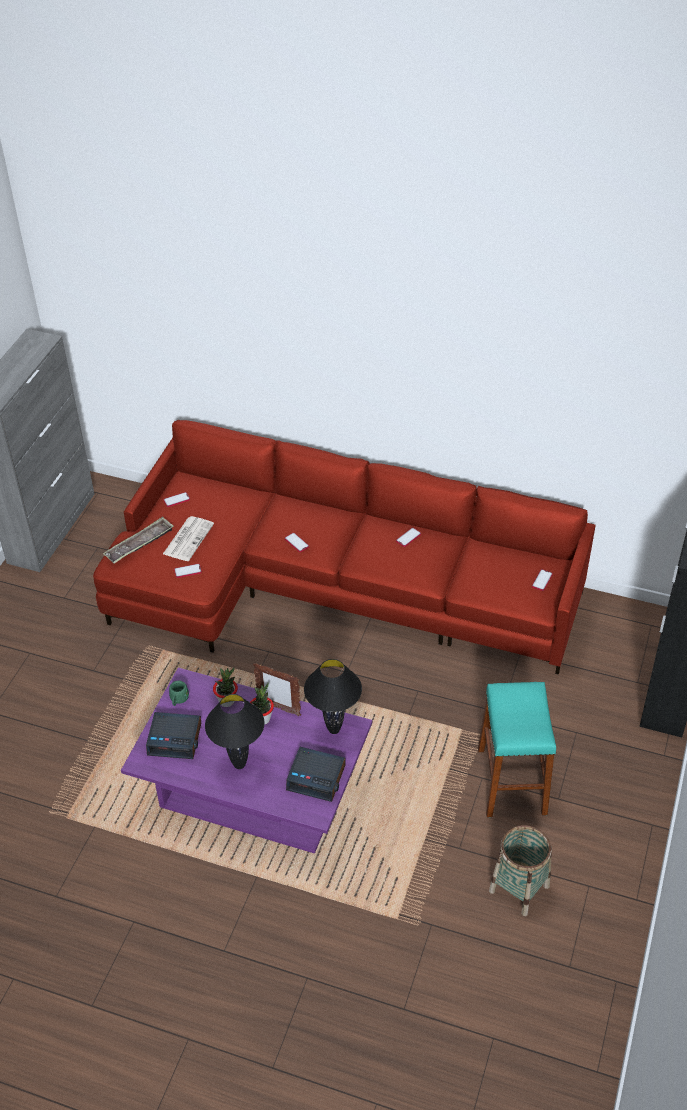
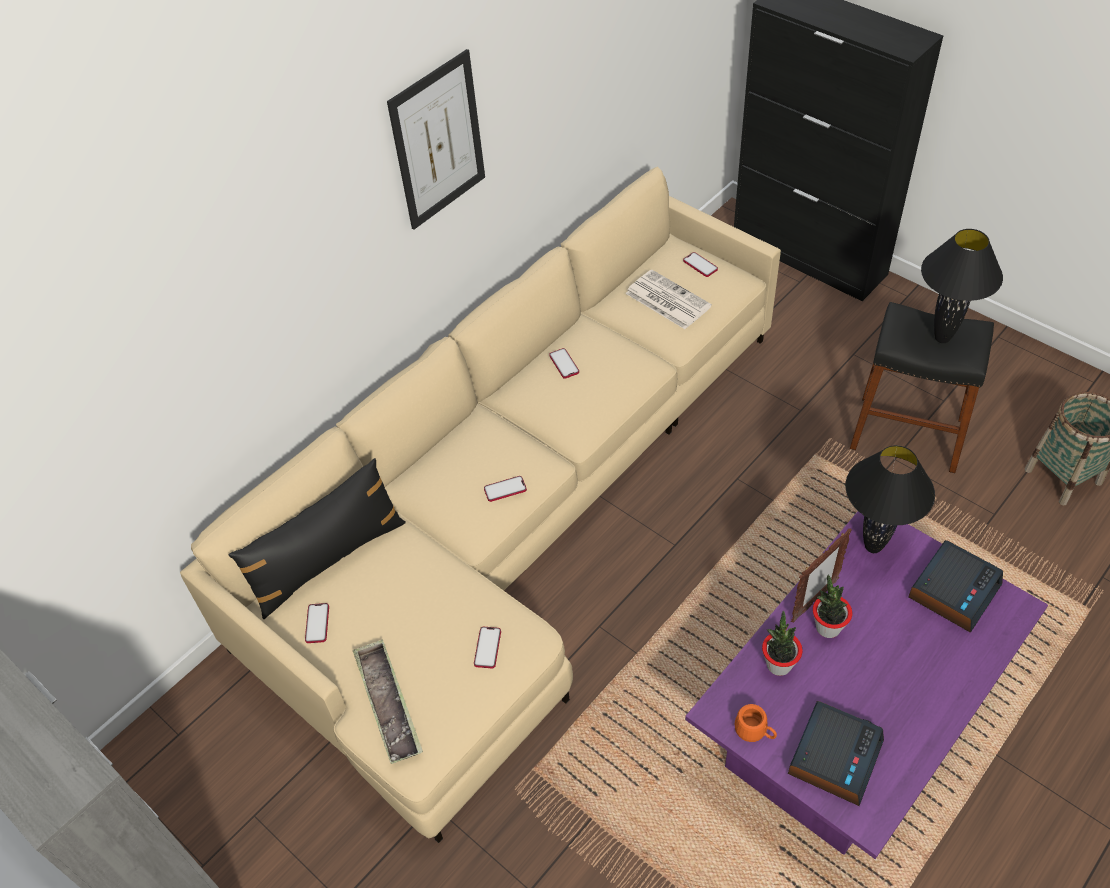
camera: 65 degrees left, 5 degrees up
red sofa [93,420,596,675] -> beige sofa [180,167,781,843]
newspaper [163,516,214,561] -> newspaper moved to [625,270,712,329]
green mug [169,680,189,706] -> orange mug [735,704,777,742]
black table lamp [205,694,265,769] -> black table lamp moved to [921,229,1003,343]
turquoise stool [478,682,556,817] -> black stool [850,302,994,473]
none -> black pillow [228,458,406,619]
none -> picture [387,49,485,230]

